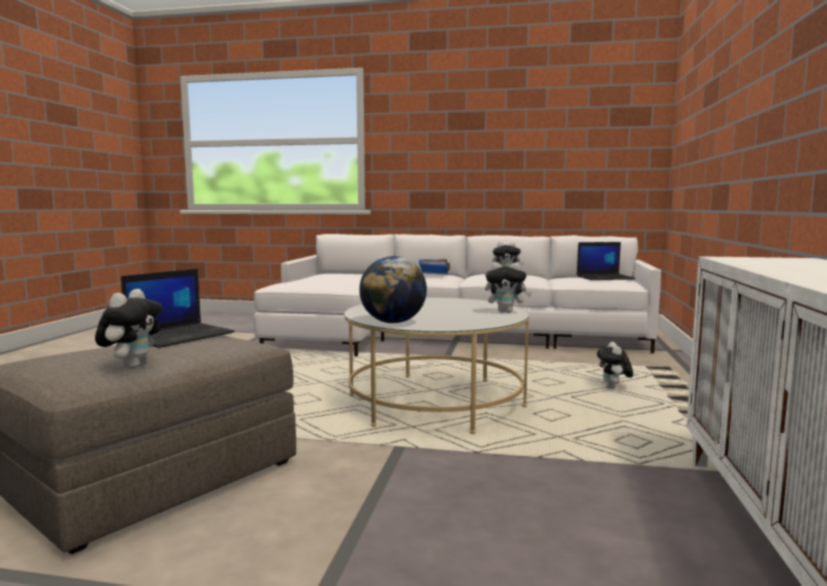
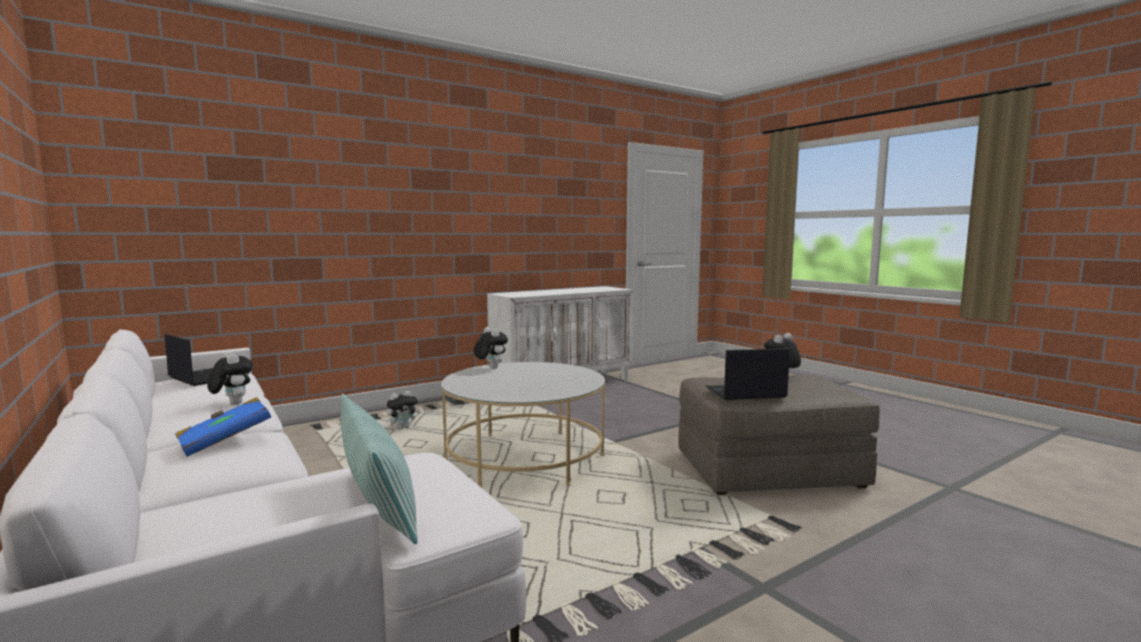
camera: 135 degrees left, 0 degrees up
globe [359,256,427,323] -> none
none -> pillow [341,394,418,544]

